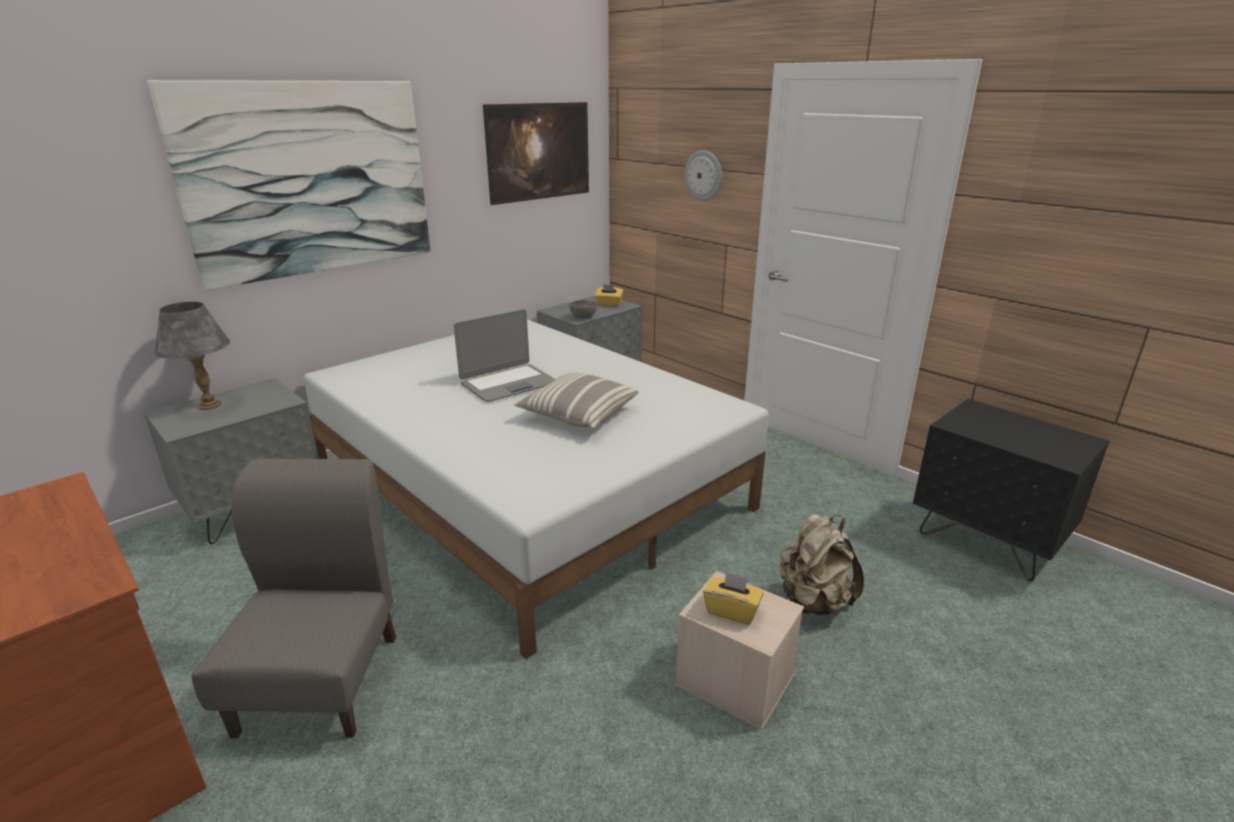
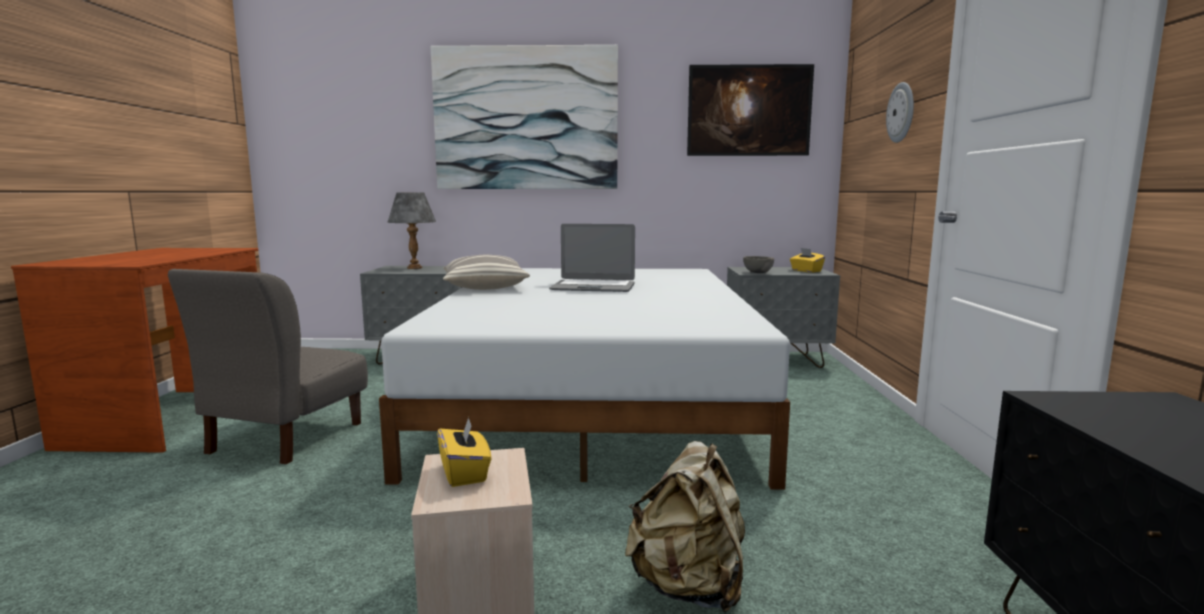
camera: 45 degrees right, 15 degrees down
grey chair [191,458,396,738] -> grey chair turned 150 degrees clockwise [168,269,368,464]
pillow [514,372,639,429] -> pillow moved to [443,255,530,290]

